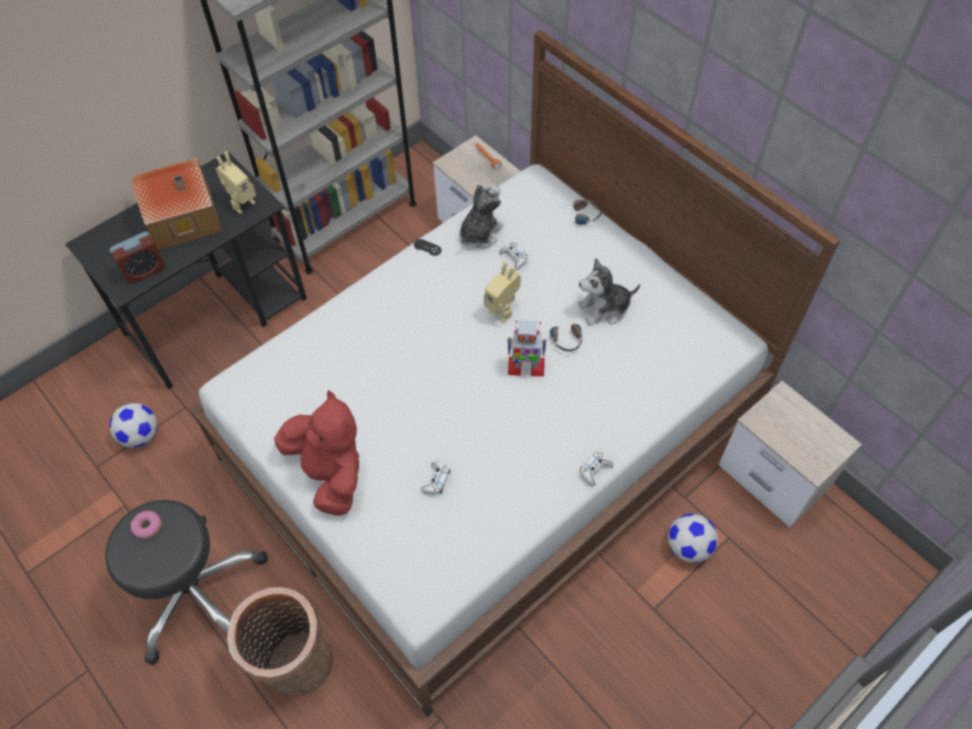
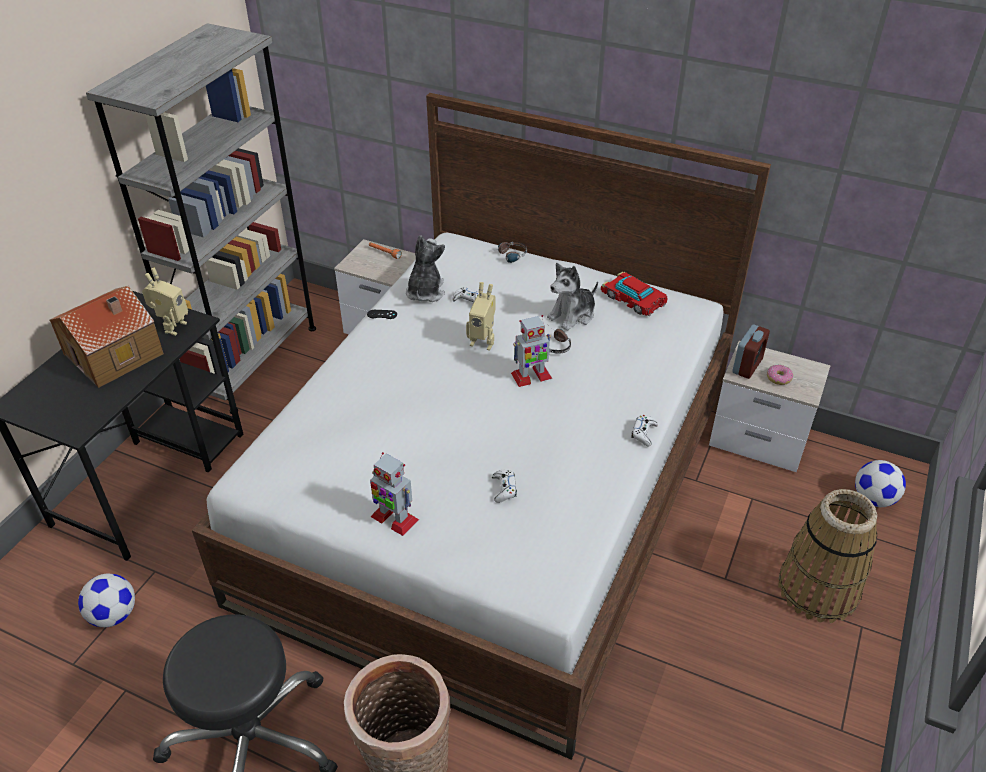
camera: 25 degrees left, 15 degrees down
alarm clock [110,231,166,284] -> alarm clock moved to [732,324,770,379]
donut [131,511,162,539] -> donut moved to [767,365,793,385]
red plush toy [274,390,359,516] -> toy robot [370,452,419,536]
football [668,514,718,563] -> football moved to [855,460,906,507]
none -> toy car [601,272,668,316]
none -> basket [778,489,877,623]

